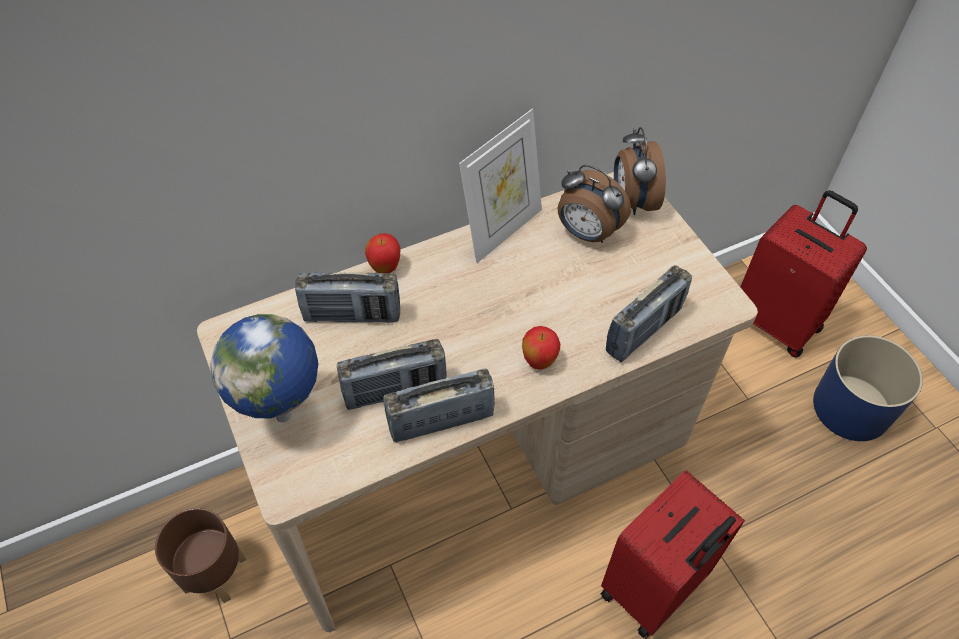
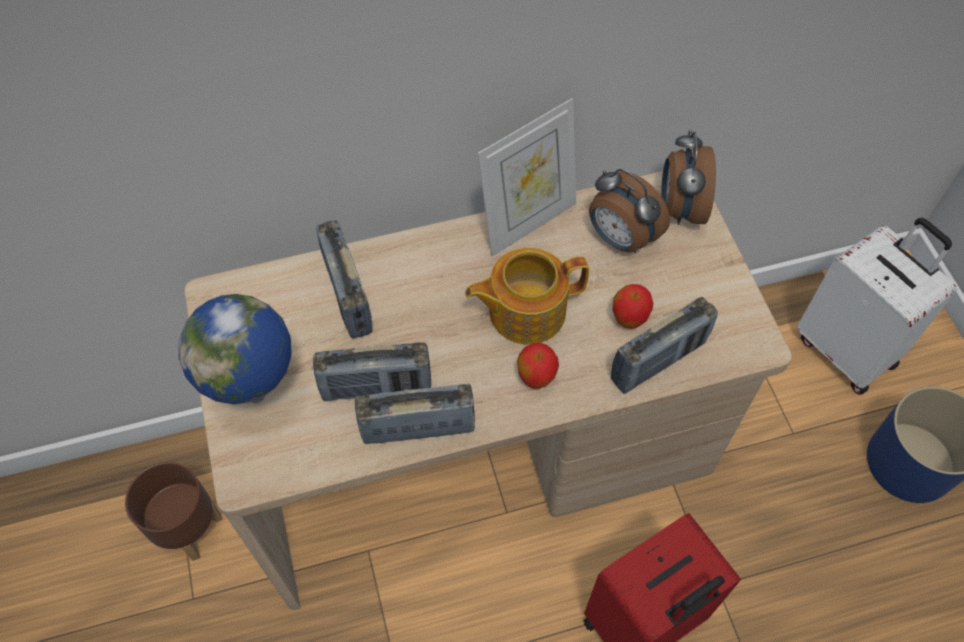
camera: 10 degrees right, 5 degrees up
radio [295,272,400,323] -> radio turned 60 degrees clockwise [316,220,373,338]
apple [365,233,400,273] -> apple moved to [613,284,653,329]
red suitcase [741,190,867,358] -> white suitcase [797,217,957,395]
none -> teapot [465,248,589,345]

